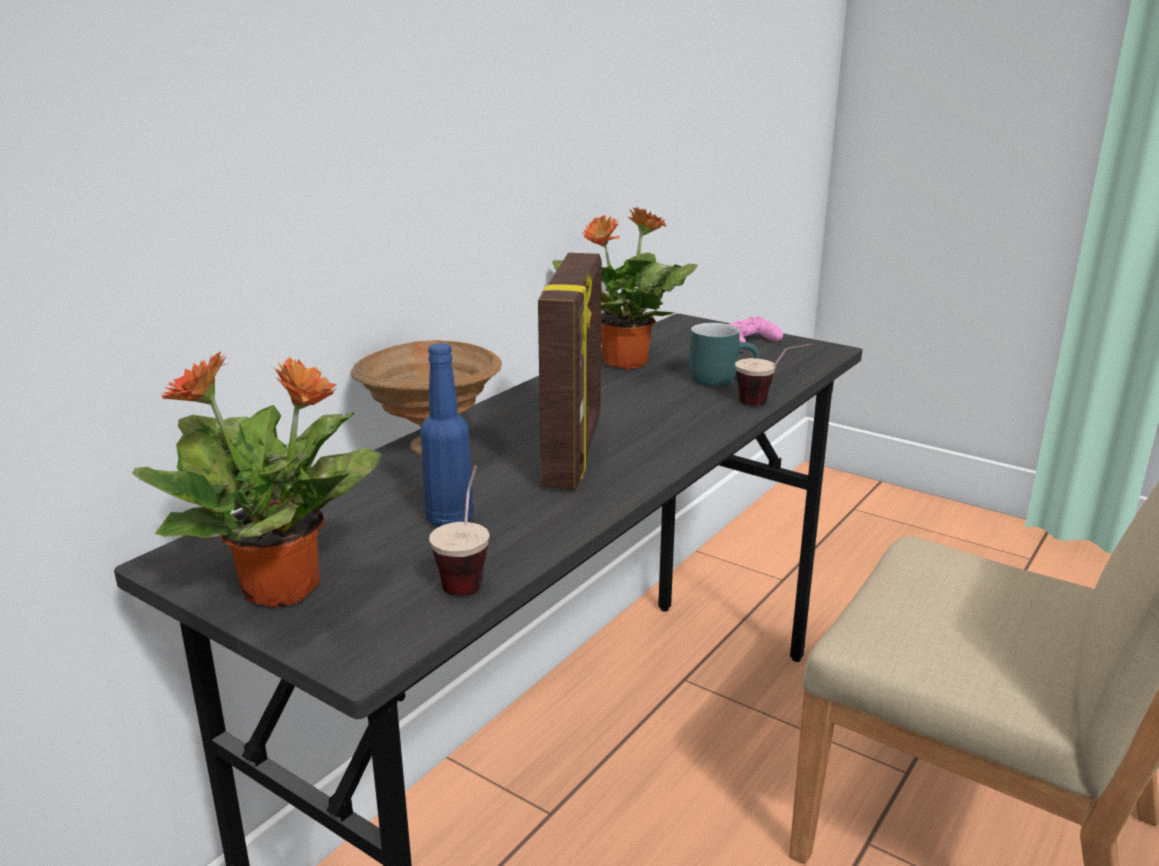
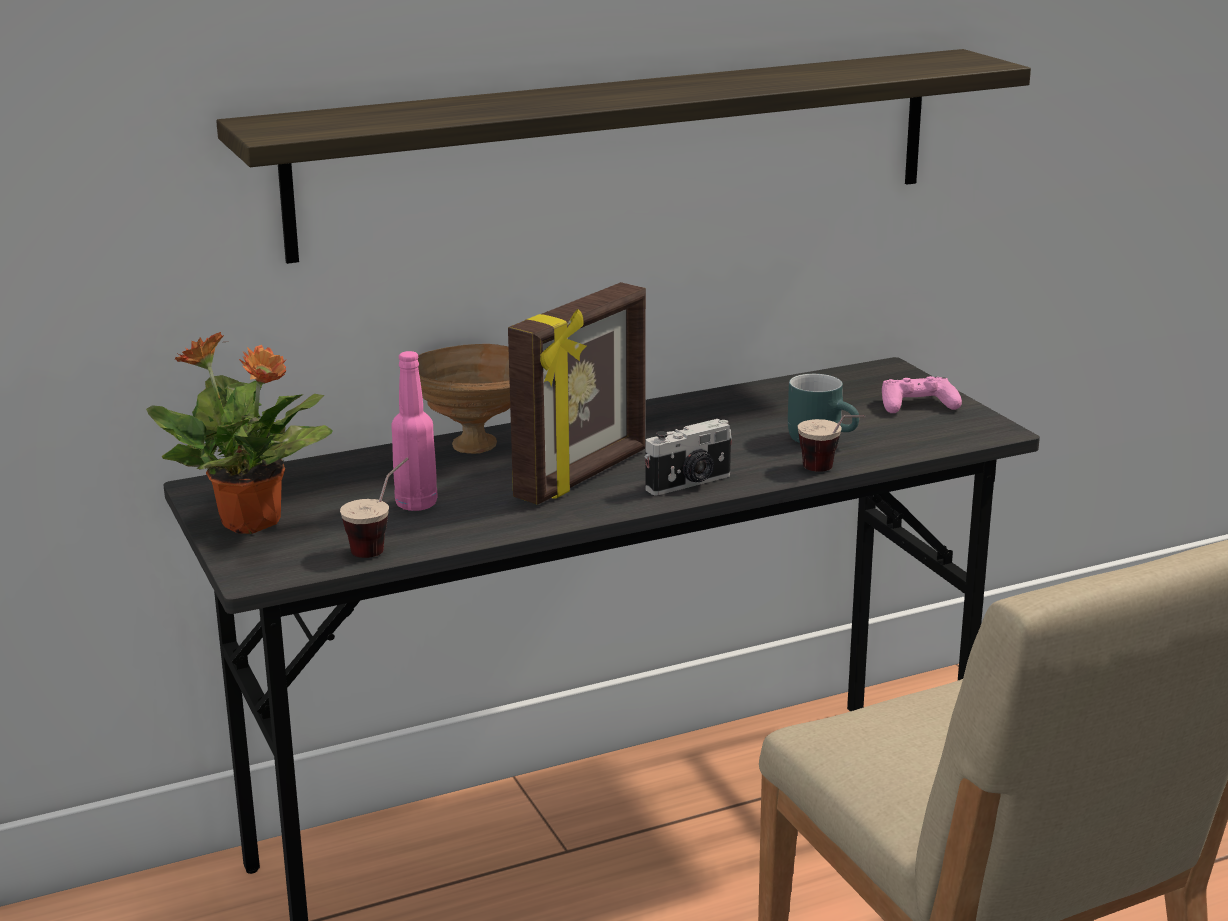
camera: 30 degrees right, 0 degrees up
blue bottle [420,343,474,527] -> pink bottle [391,351,438,511]
potted plant [552,206,698,369] -> none
none -> shelf [216,49,1031,264]
none -> camera [645,419,732,495]

